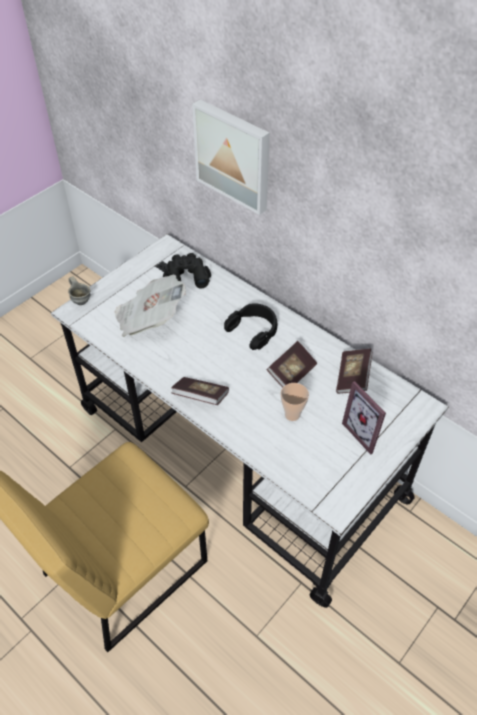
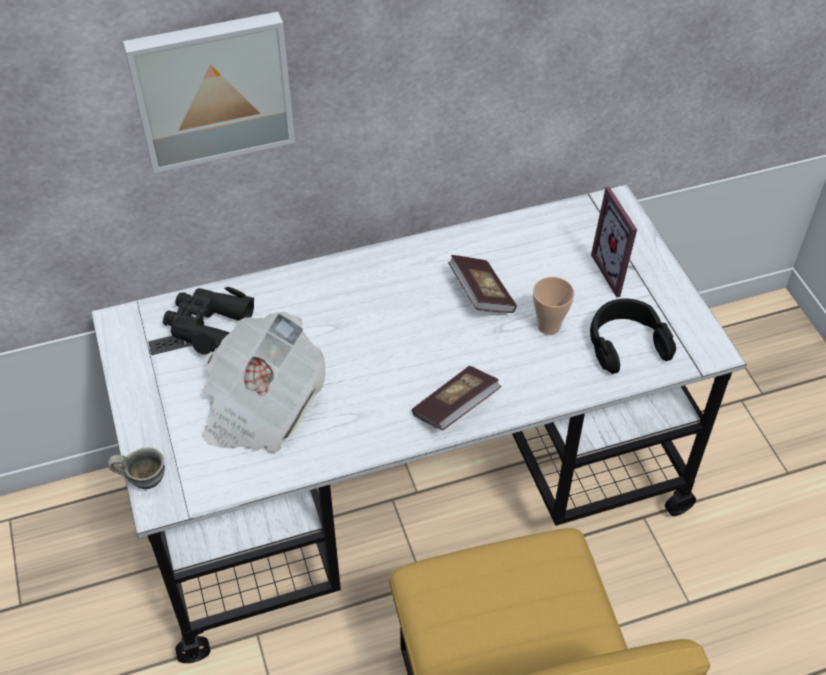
camera: 60 degrees left, 0 degrees up
black headphones [224,303,277,350] -> black headphones moved to [590,298,676,374]
book [336,349,373,394] -> none
picture frame [342,381,386,455] -> picture frame turned 75 degrees clockwise [591,187,637,298]

